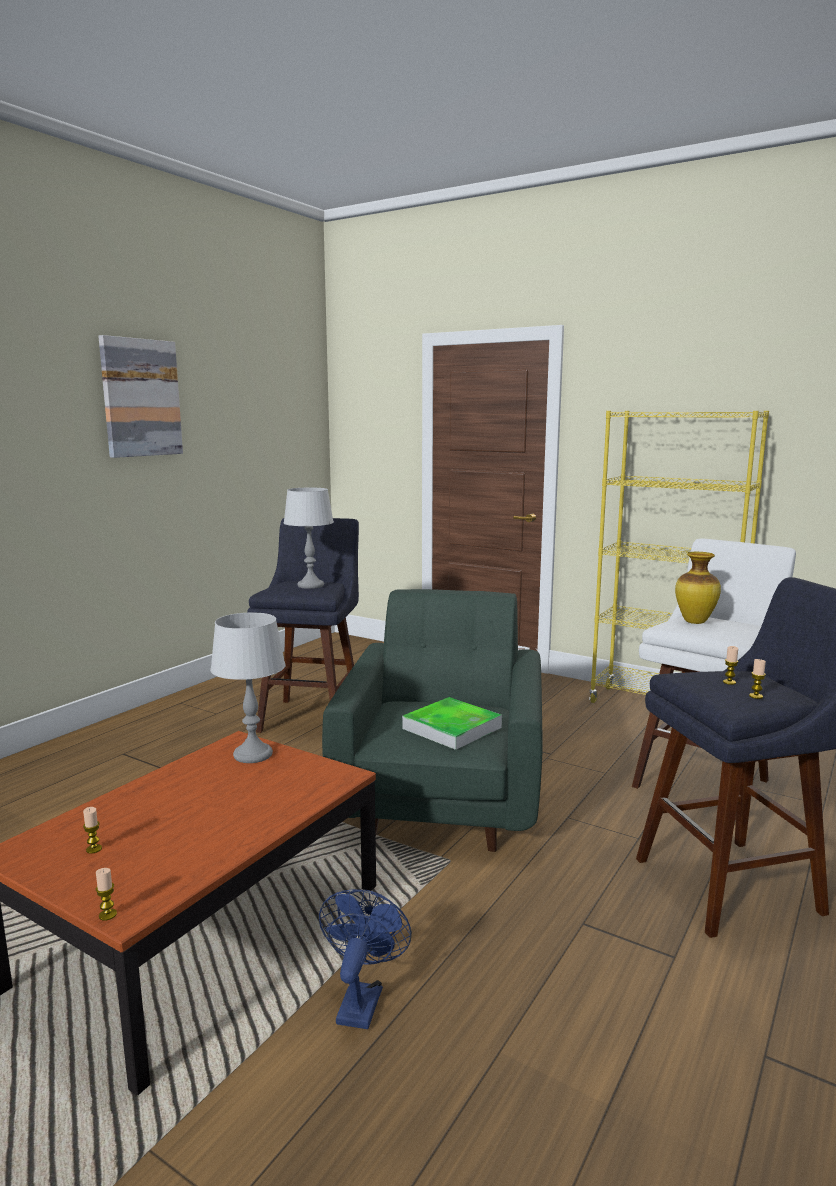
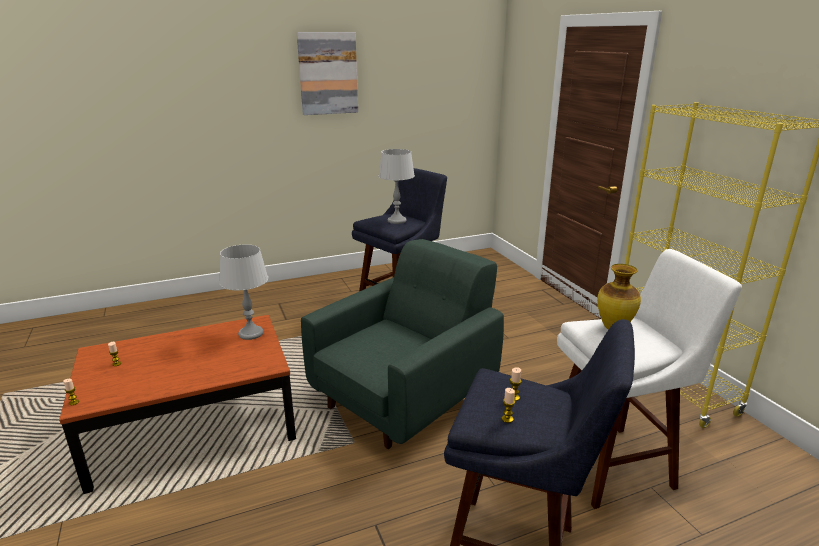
camera: 35 degrees right, 10 degrees up
blue fan [319,889,412,1029] -> none
tray [402,697,502,750] -> none

